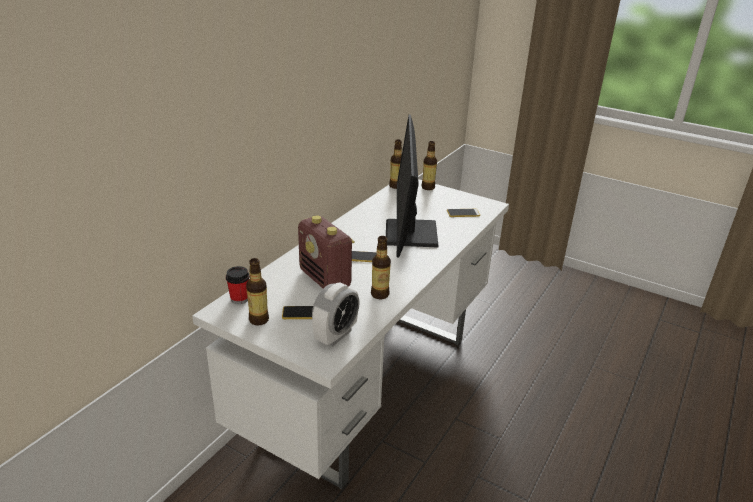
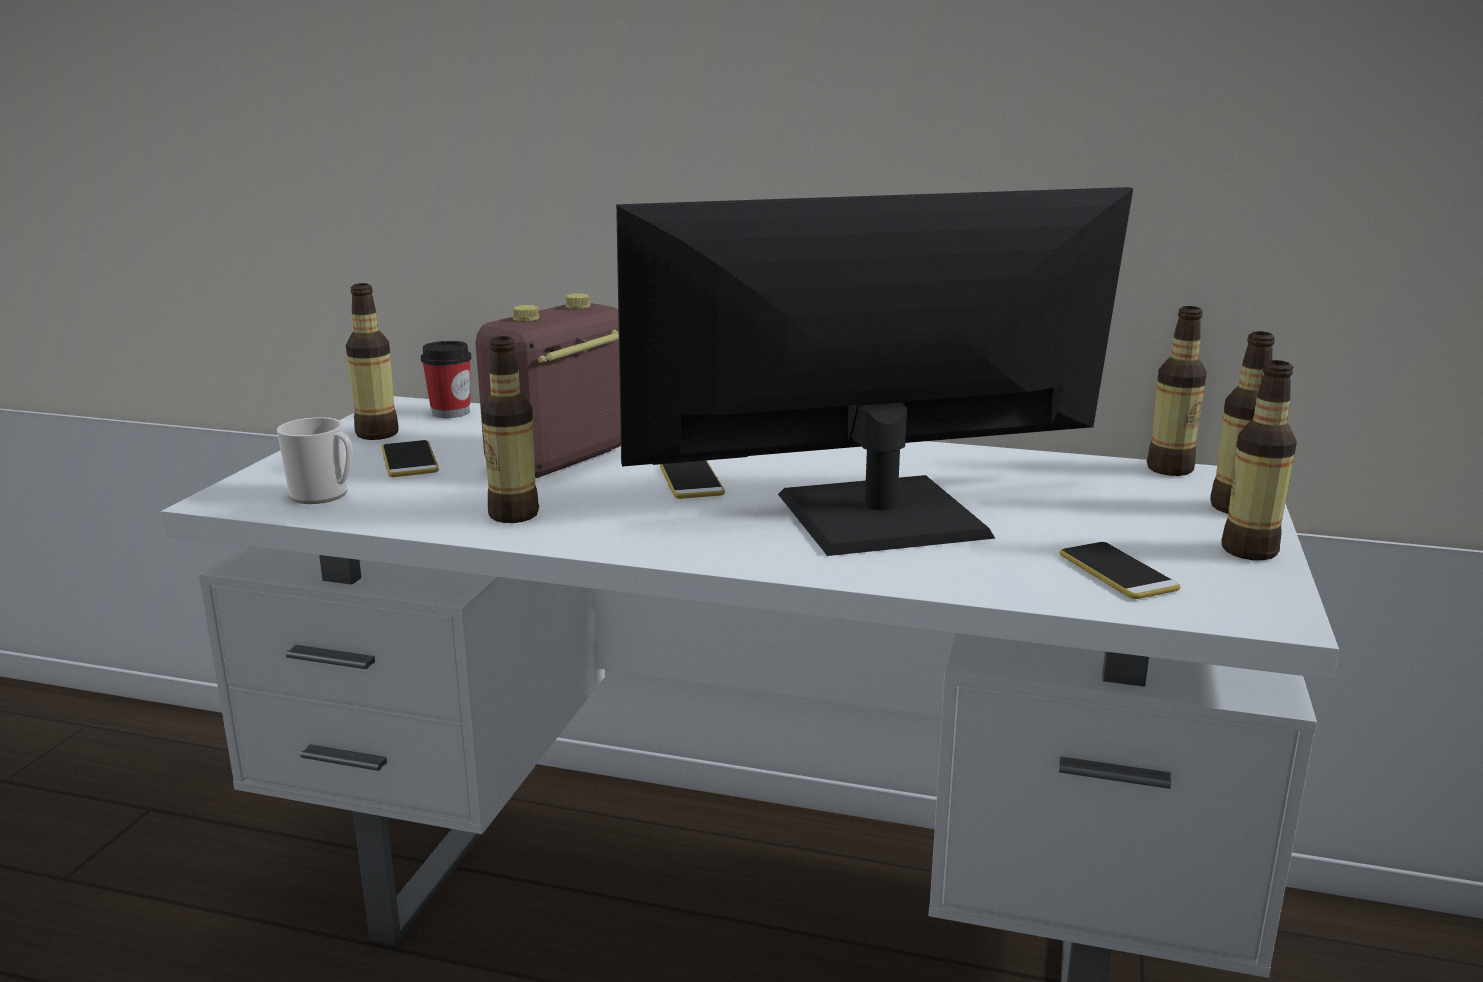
camera: 75 degrees right, 10 degrees down
alarm clock [312,283,360,346] -> mug [277,417,353,504]
none -> bottle [1221,360,1297,560]

